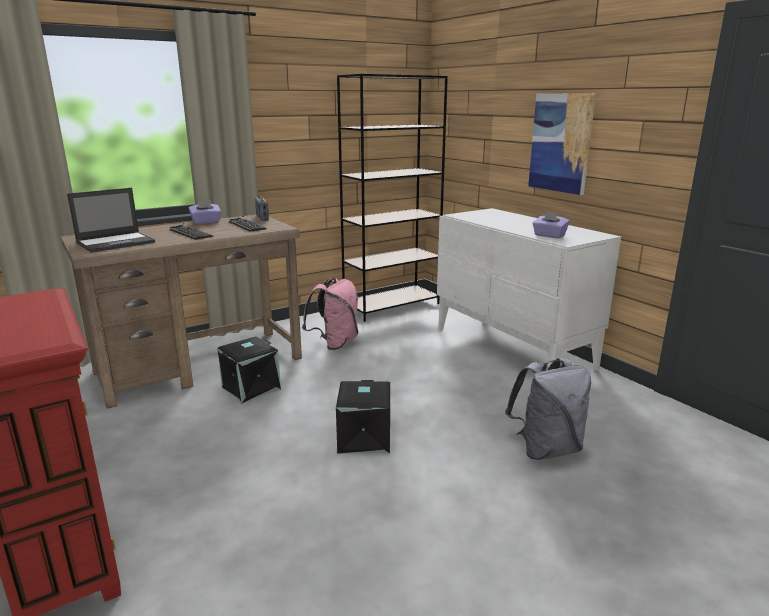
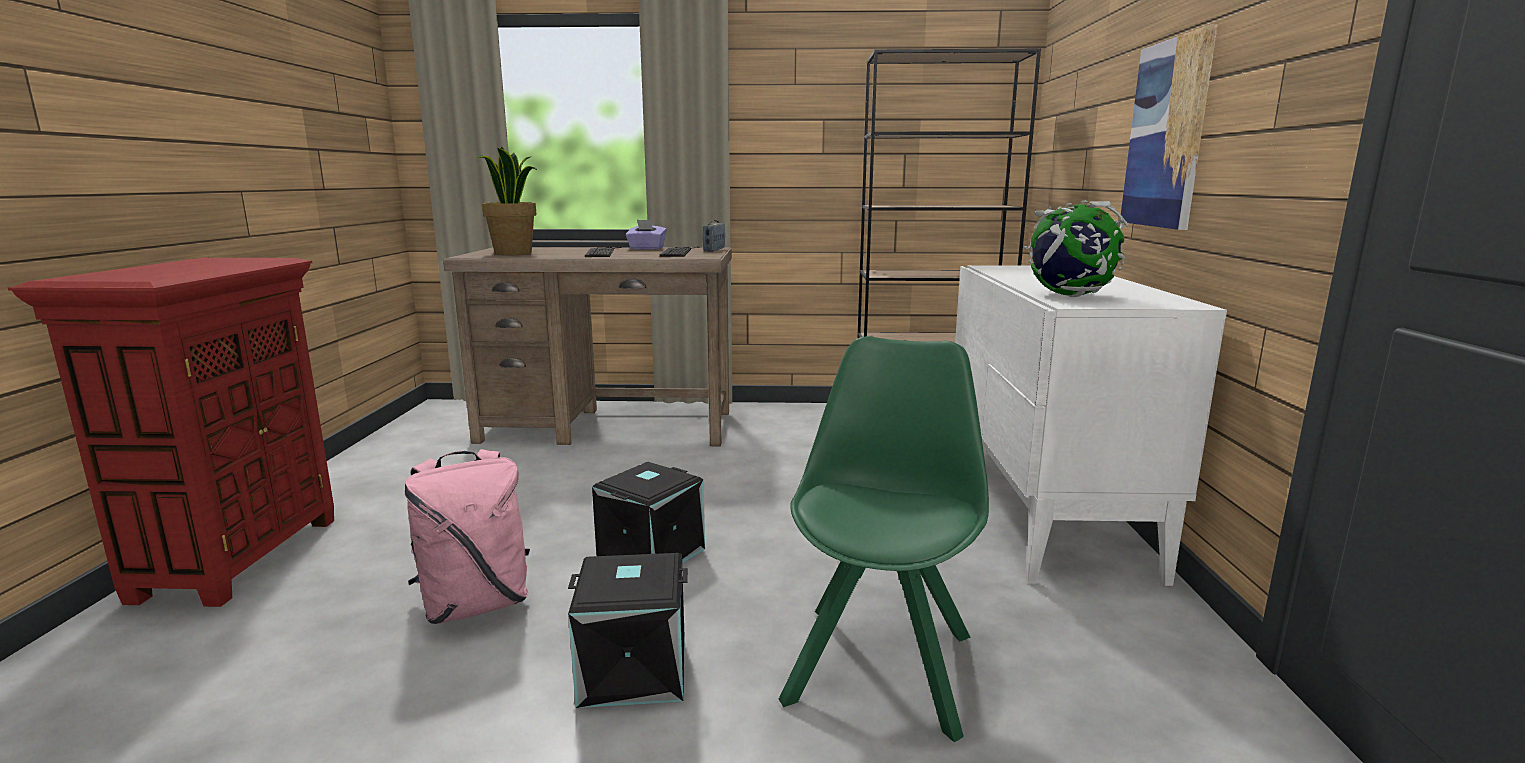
camera: 35 degrees right, 5 degrees down
laptop [67,188,155,253] -> potted plant [476,146,537,255]
black storage box [217,337,281,404] -> black storage box moved to [568,553,688,708]
pink backpack [302,278,358,350] -> pink backpack moved to [405,449,530,624]
grey backpack [505,358,591,460] -> green chair [779,336,989,742]
purple tissue box [532,211,570,238] -> globe [1024,201,1128,297]

